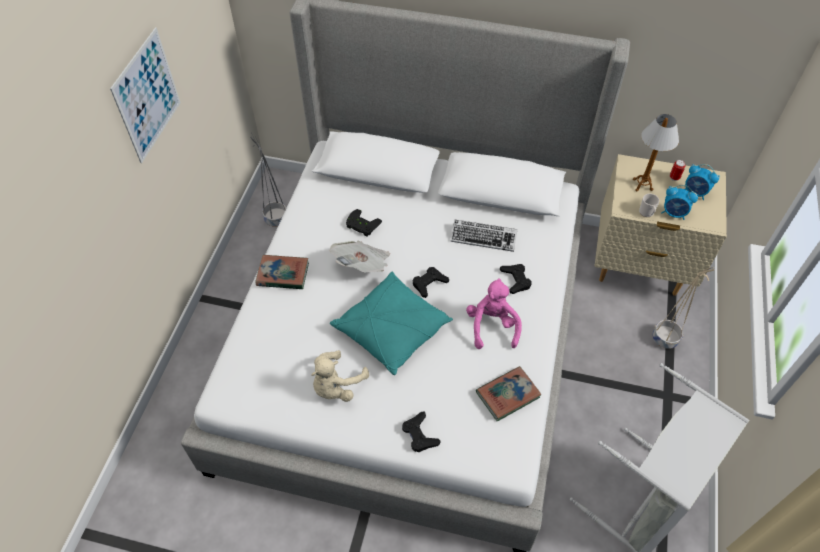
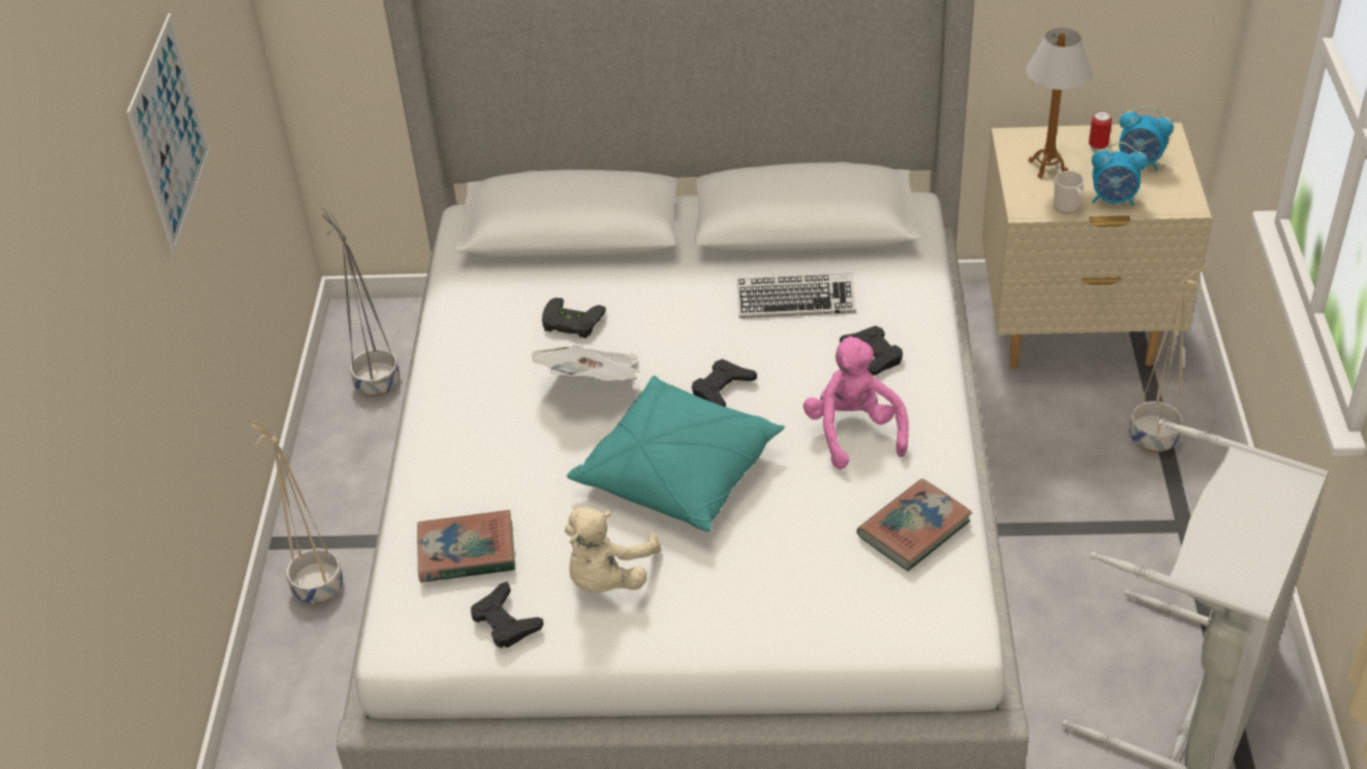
camera: 10 degrees left, 10 degrees down
book [255,255,309,289] -> book moved to [417,510,515,583]
black game controller [402,412,441,452] -> black game controller moved to [471,581,544,648]
none -> beige planter [247,418,343,604]

